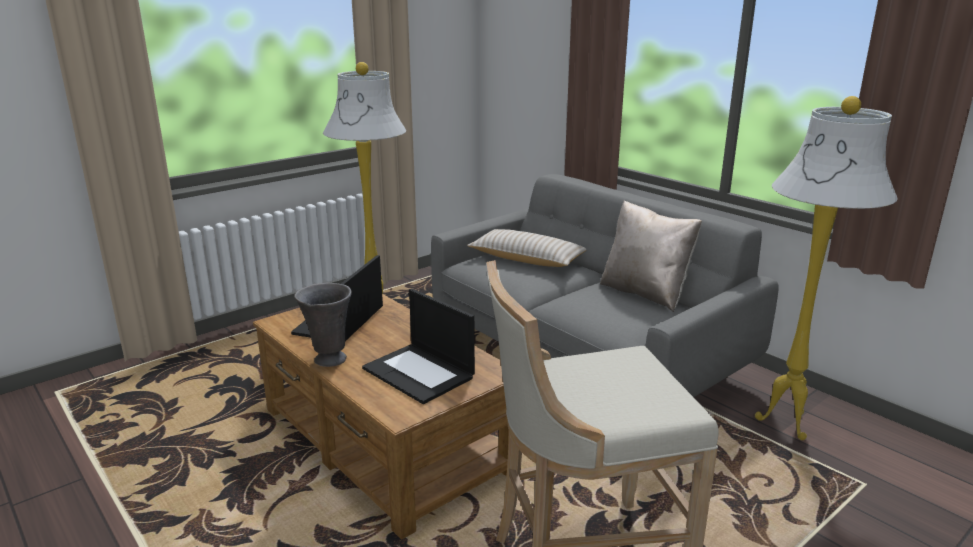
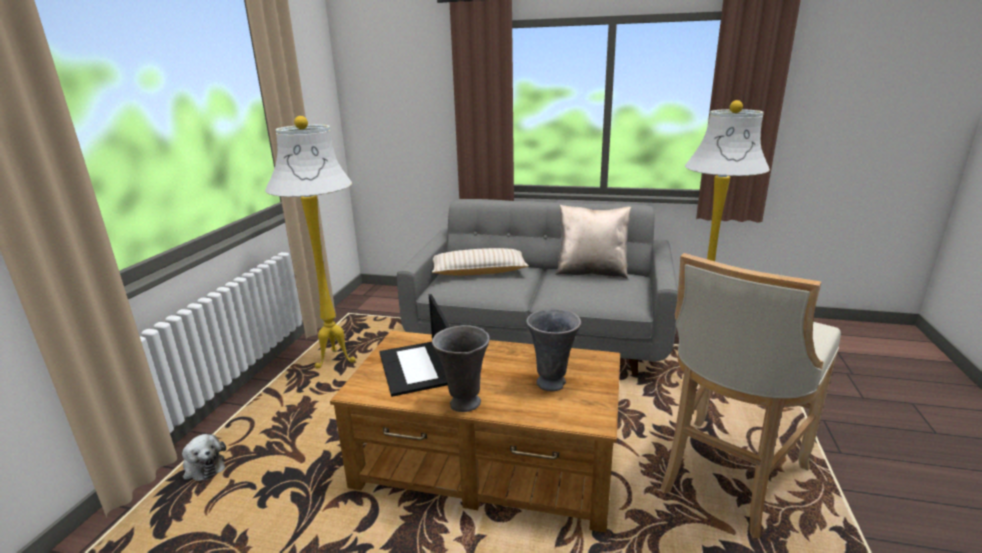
camera: 35 degrees left, 0 degrees up
laptop [362,289,475,404] -> grey vase [526,308,581,391]
none -> plush toy [182,434,226,481]

